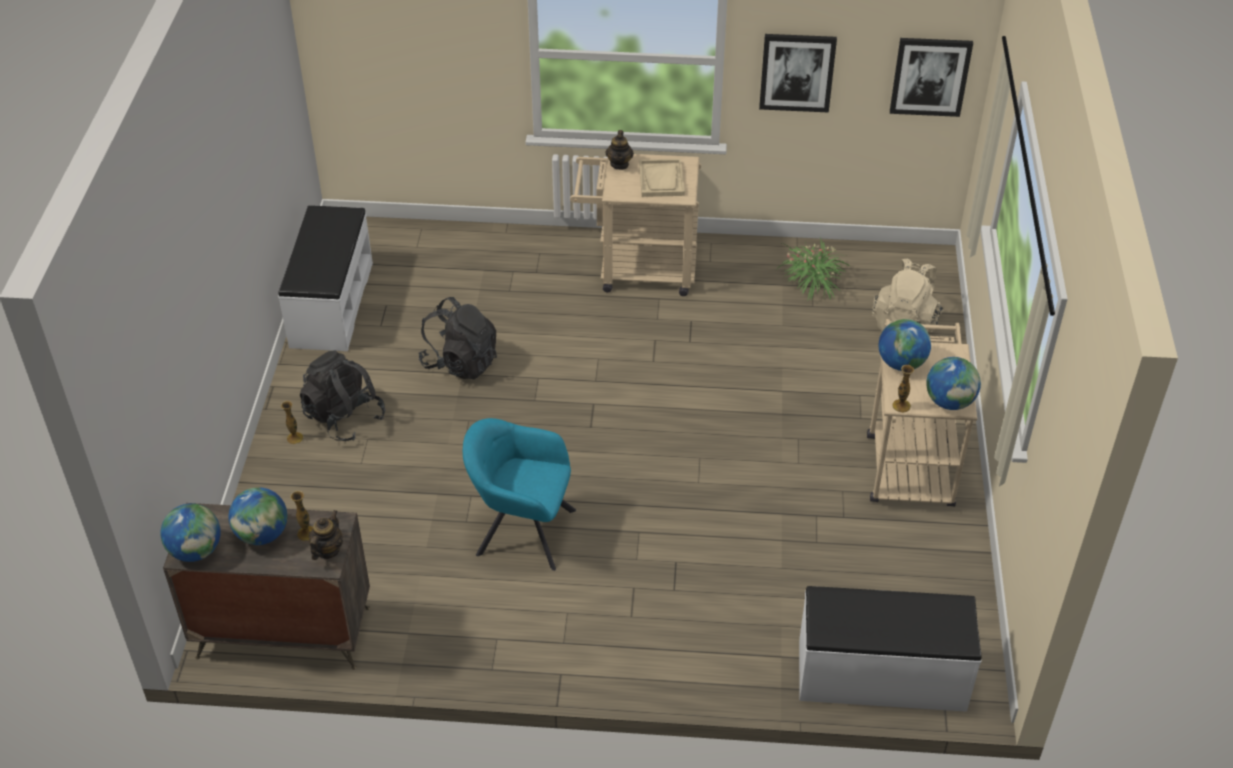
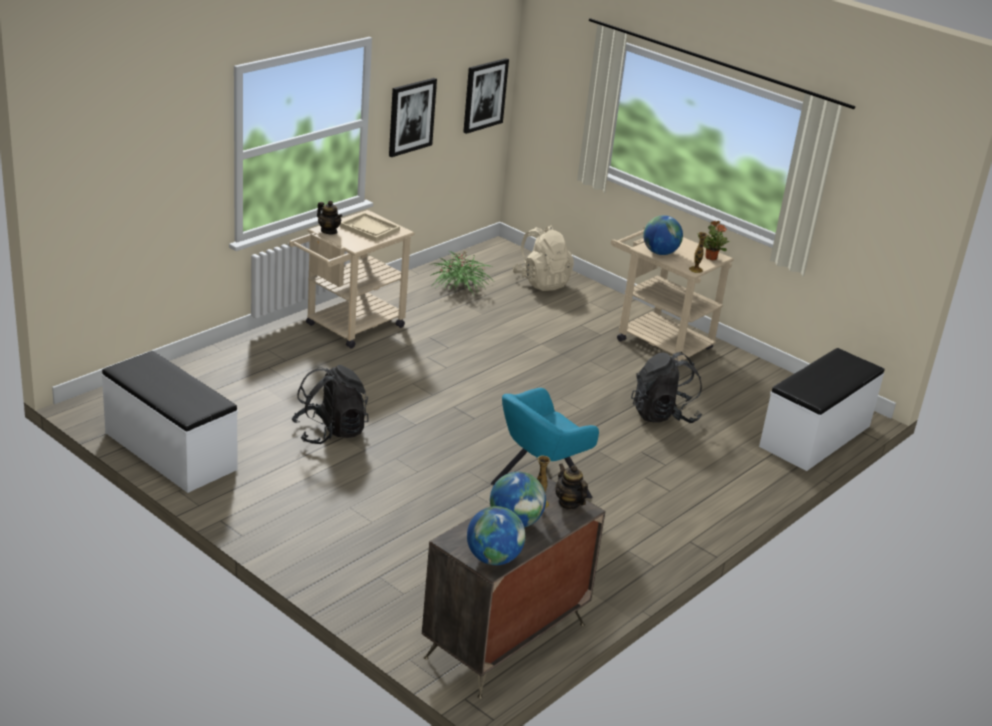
camera: 55 degrees left, 15 degrees down
vase [281,401,304,444] -> none
black backpack [300,350,385,441] -> black backpack moved to [631,352,702,423]
globe [926,357,981,410] -> potted plant [697,221,730,260]

